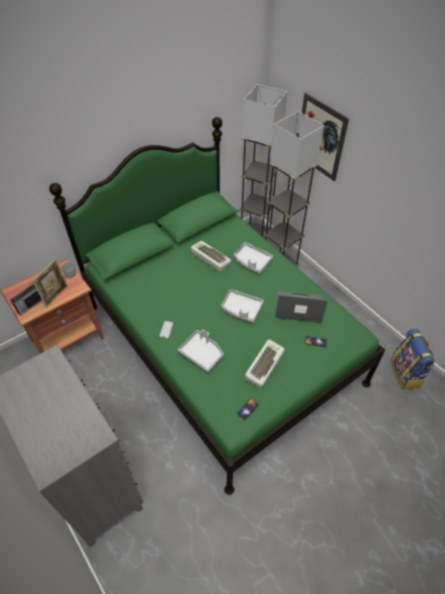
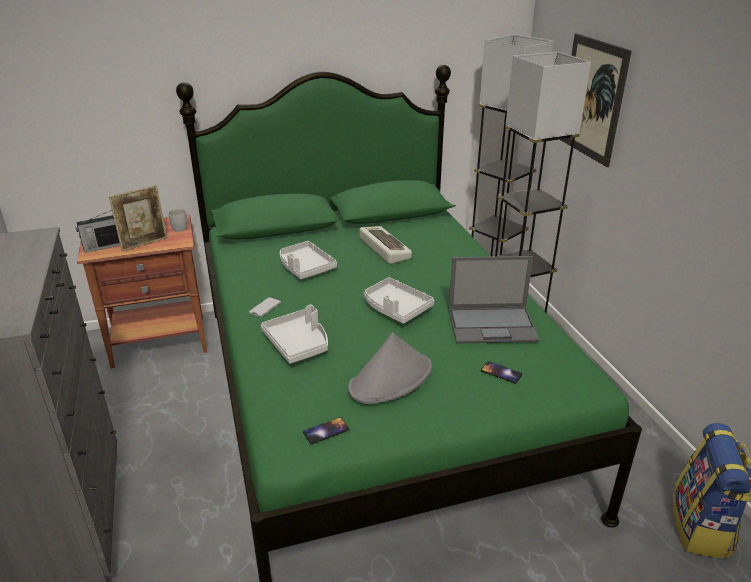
camera: 20 degrees right, 20 degrees down
grey tray [234,242,273,274] -> grey tray moved to [280,241,337,279]
keyboard [245,339,285,387] -> grey hat [348,333,432,404]
laptop [275,291,328,323] -> laptop turned 150 degrees clockwise [449,256,540,344]

